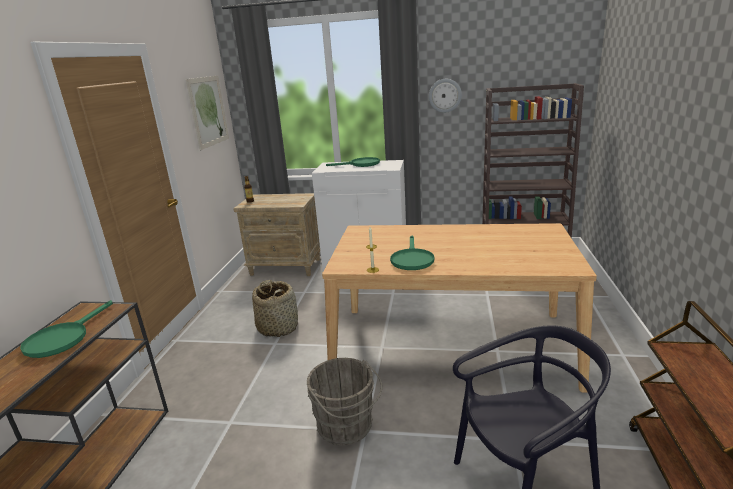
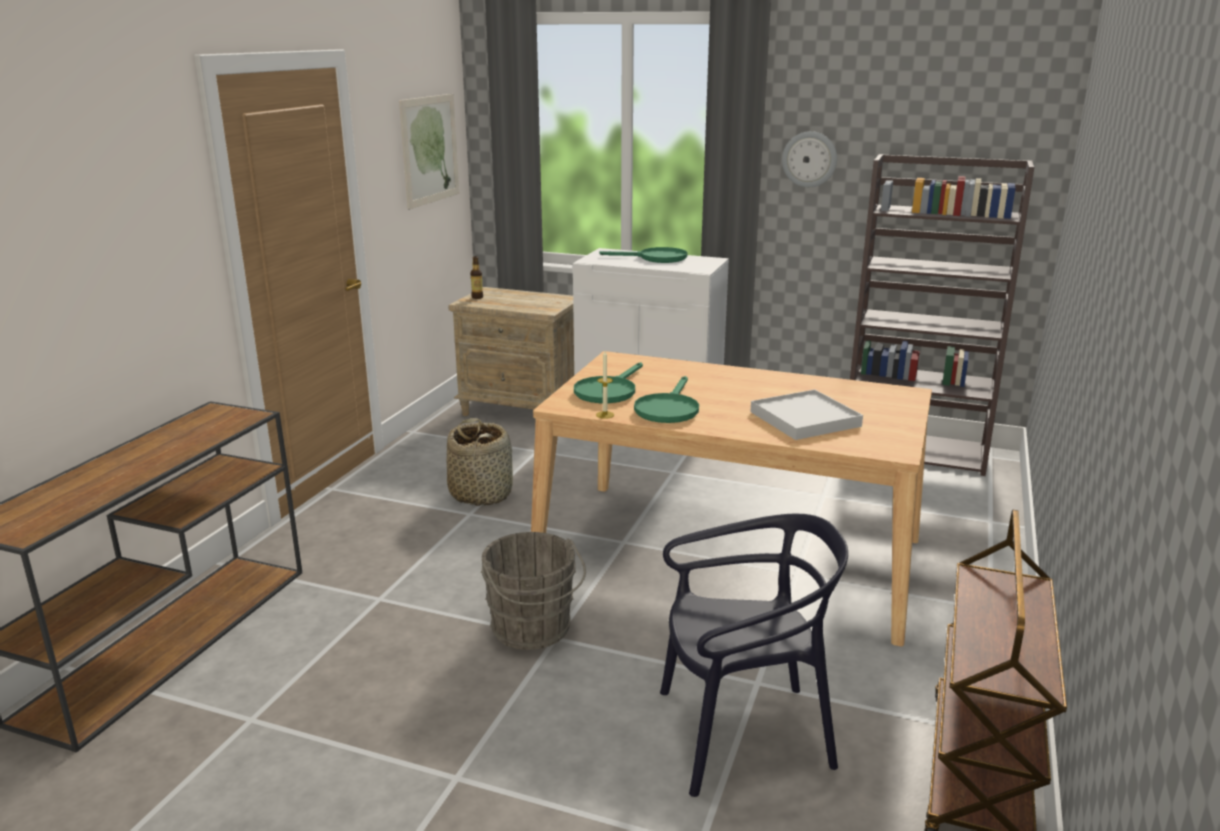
camera: 10 degrees right, 0 degrees up
green frying pan [20,300,113,358] -> green frying pan moved to [574,362,643,403]
none -> white tray [750,390,863,440]

